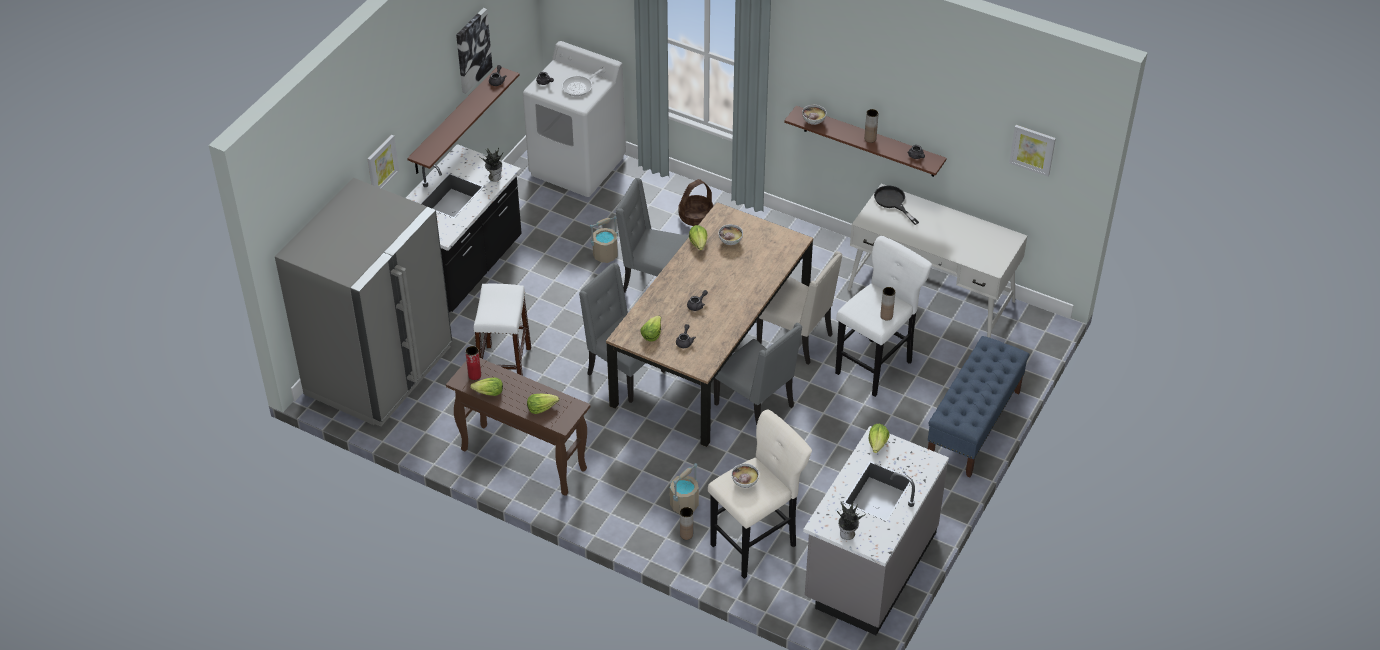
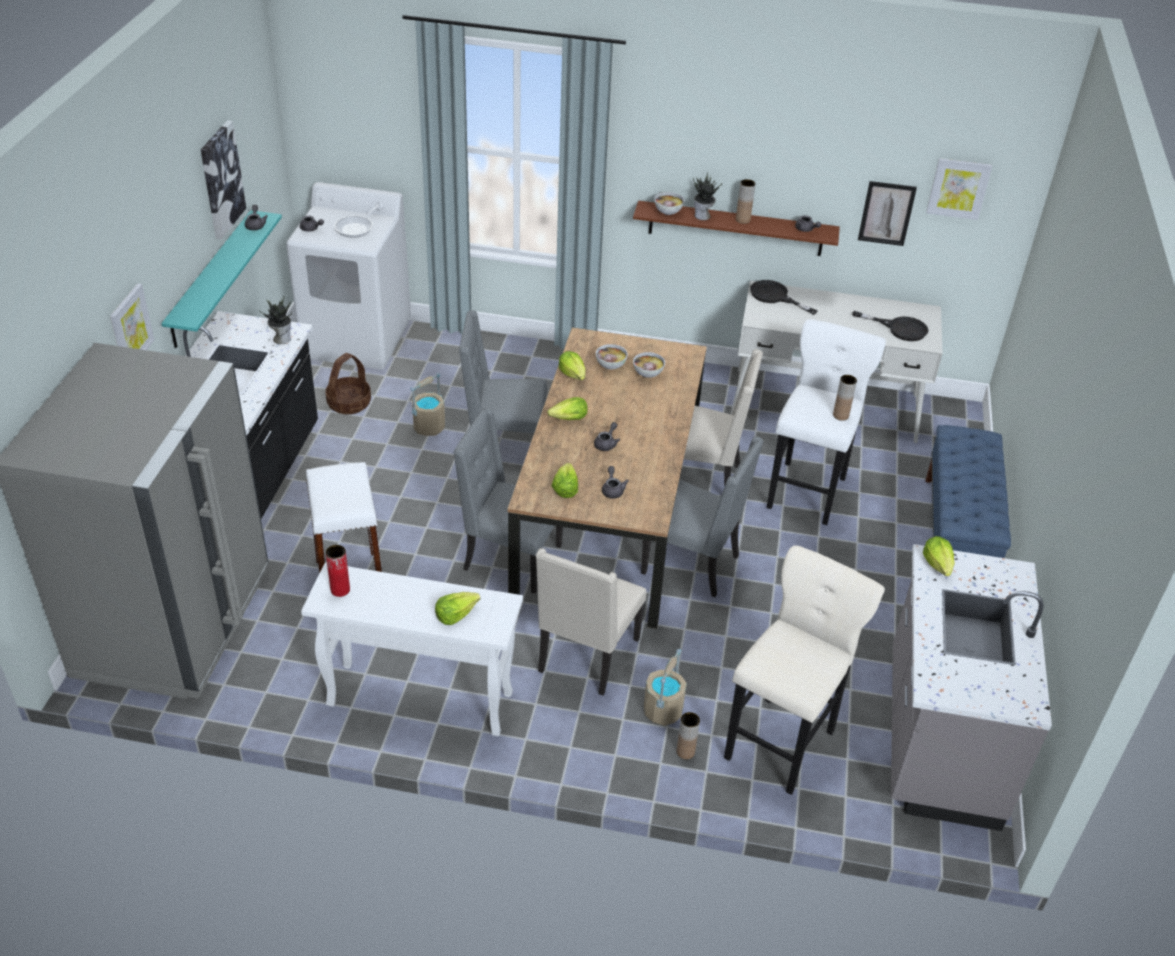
camera: 20 degrees left, 5 degrees down
brown shelf [407,67,520,174] -> turquoise shelf [161,210,282,348]
brown console table [446,358,590,496] -> white console table [301,562,523,736]
lettuce [470,378,503,396] -> lettuce moved to [547,397,588,420]
basket [679,179,713,226] -> basket moved to [325,353,371,415]
bowl [731,463,759,488] -> bowl moved to [633,352,665,378]
potted plant [837,502,866,540] -> potted plant moved to [693,172,723,220]
none -> beige chair [536,548,647,695]
none -> black frying pan [852,311,928,341]
none -> picture [858,181,917,246]

